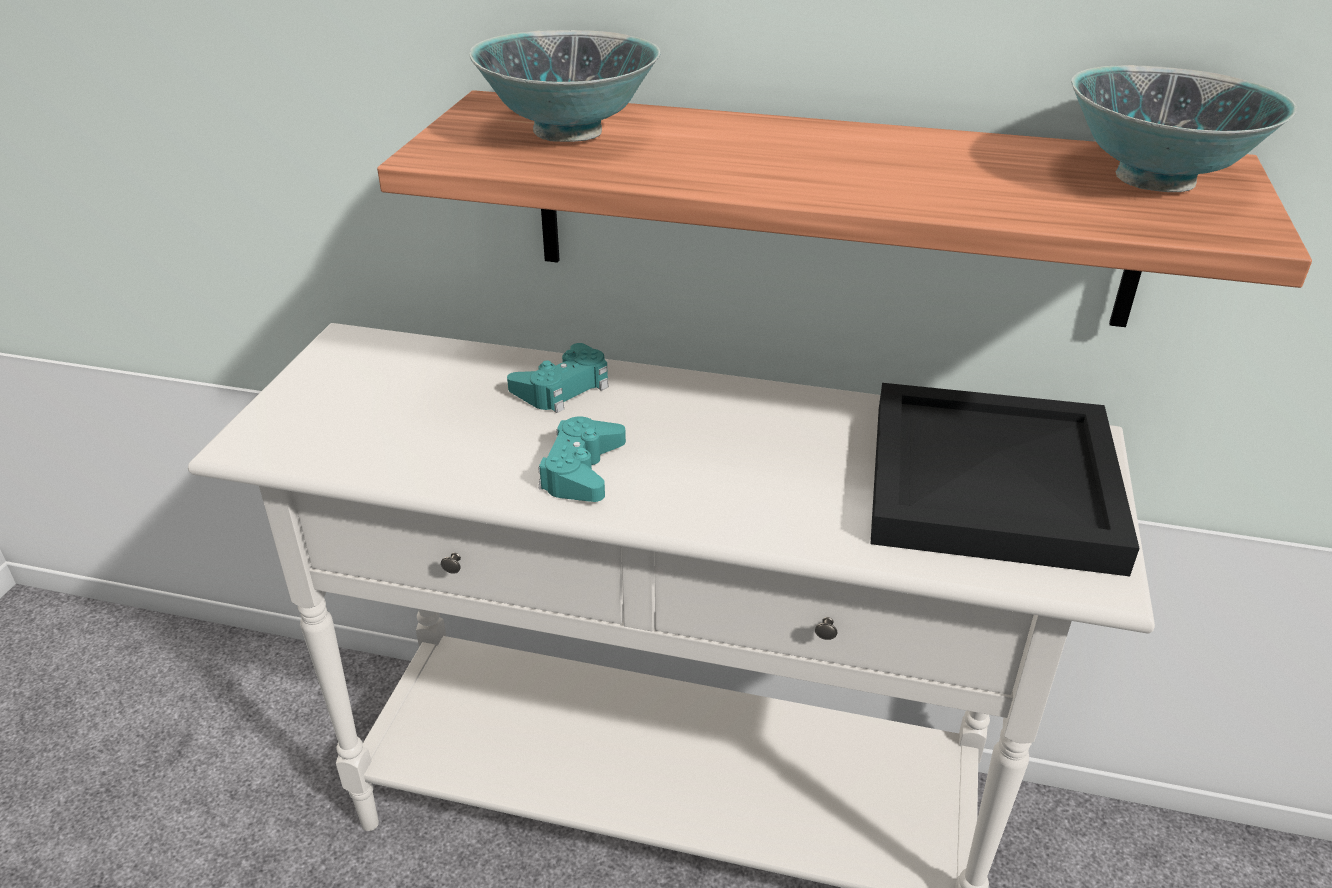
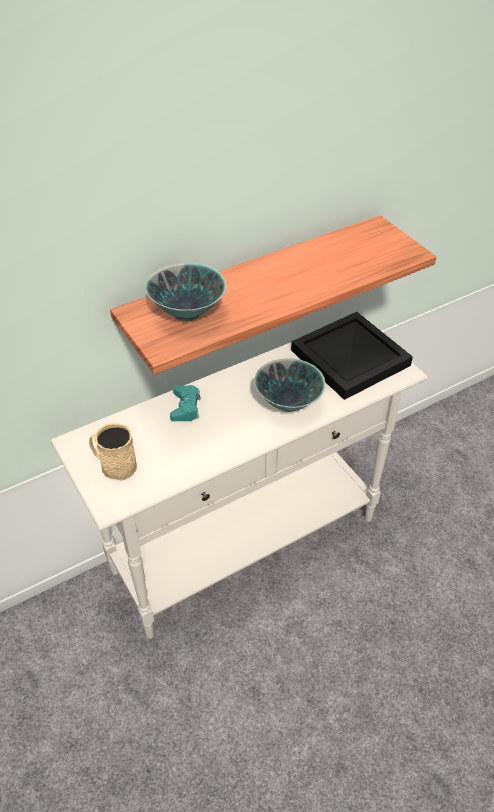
camera: 45 degrees left, 10 degrees up
turquoise game controller [538,416,626,502] -> none
bowl [1071,65,1297,192] -> bowl moved to [254,358,325,412]
none -> beige mug [89,423,137,481]

